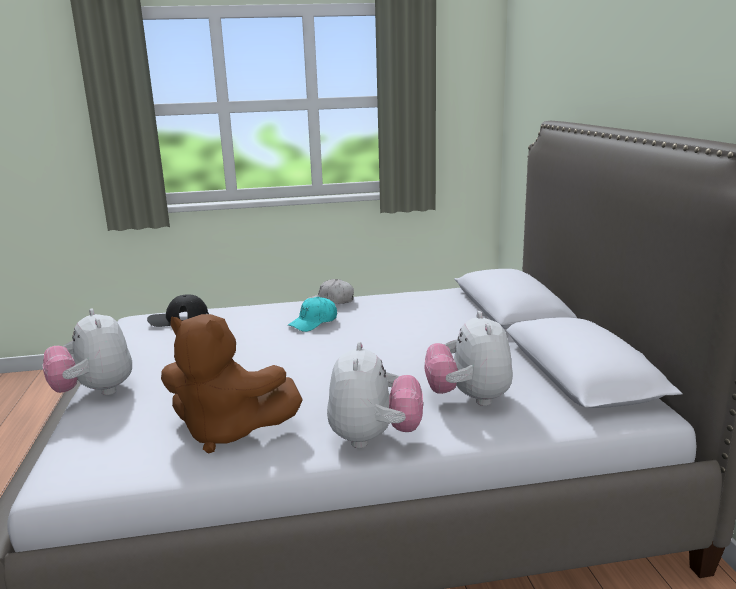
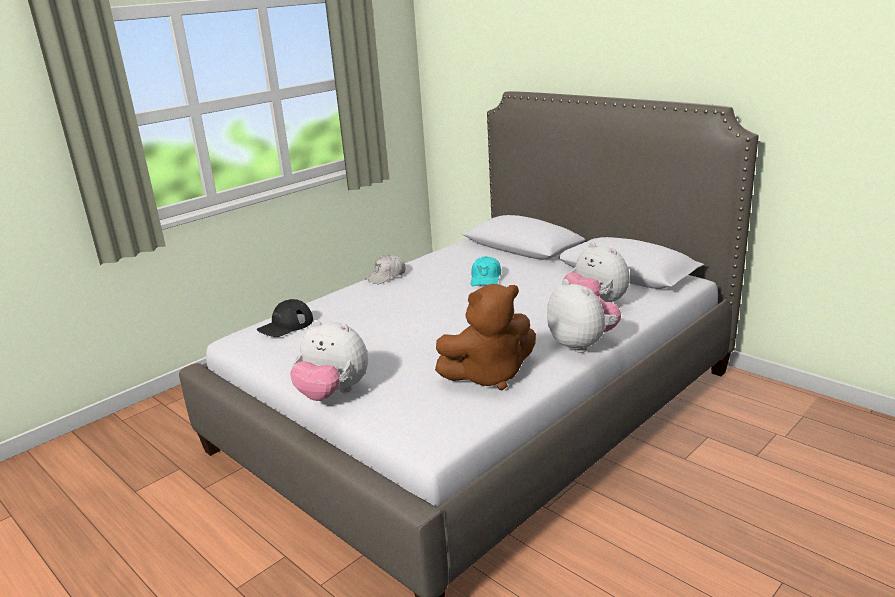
camera: 35 degrees left, 5 degrees up
turquoise cap [288,297,337,332] -> turquoise cap moved to [471,256,501,286]

